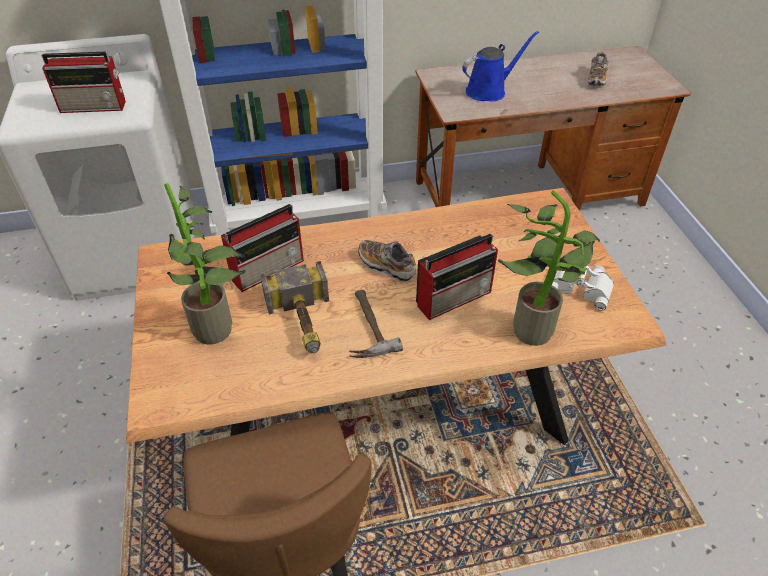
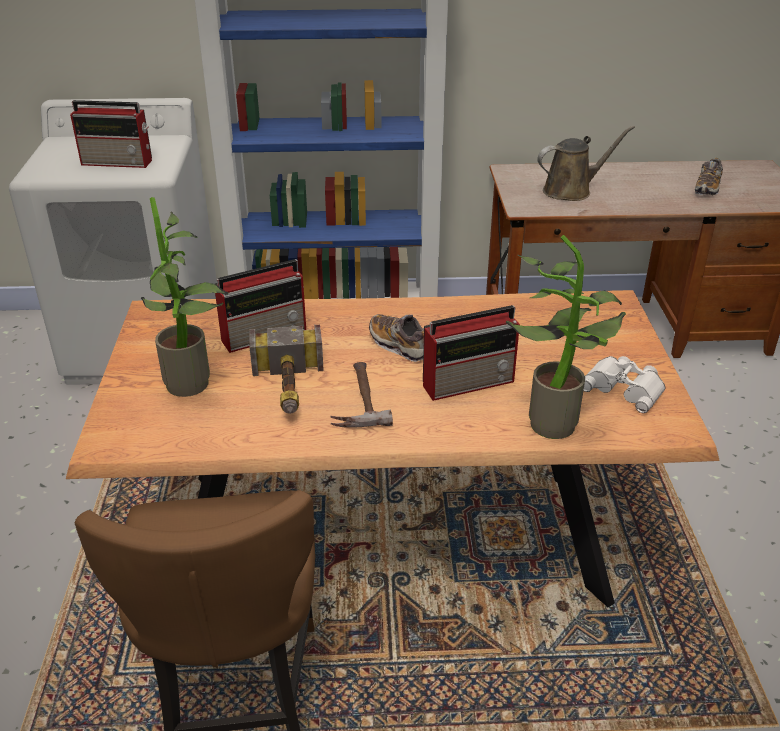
camera: 10 degrees right, 10 degrees down
blue watering can [462,31,539,101] -> brown watering can [537,125,635,201]

